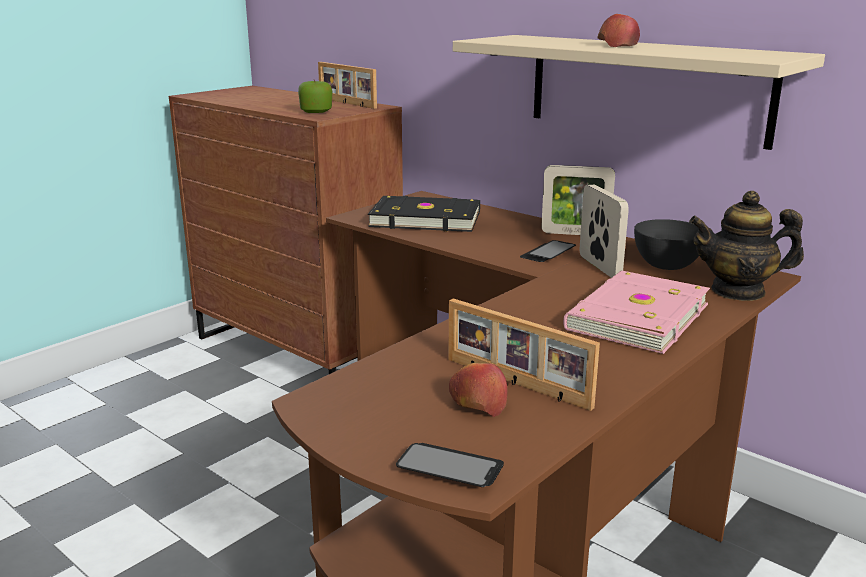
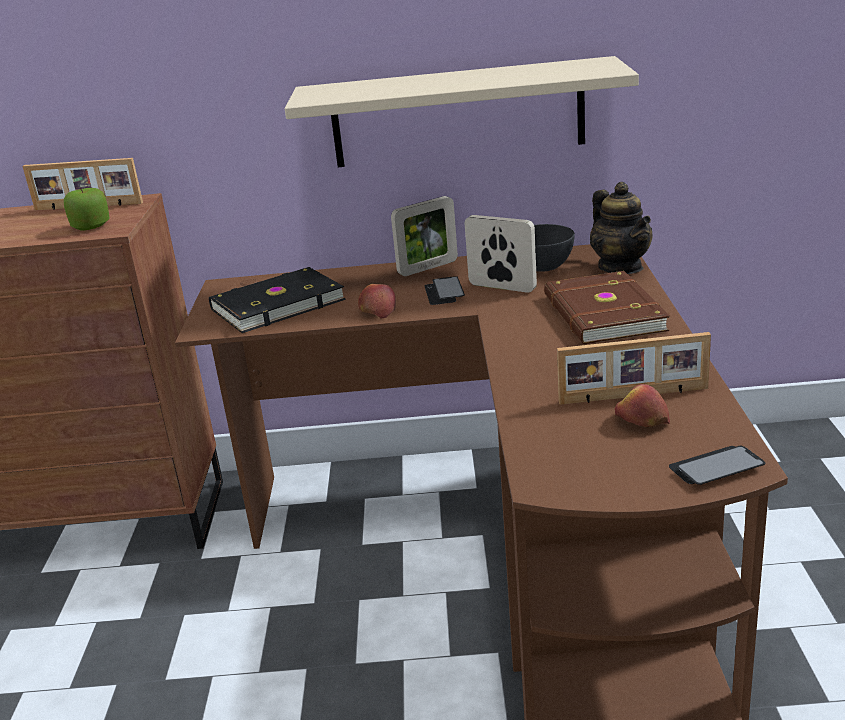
camera: 40 degrees left, 5 degrees up
pink book [563,271,710,354] -> brown book [544,271,670,344]
apple [597,14,640,47] -> apple moved to [358,284,396,319]
teapot [689,191,804,301] -> teapot turned 75 degrees counterclockwise [590,182,652,274]

